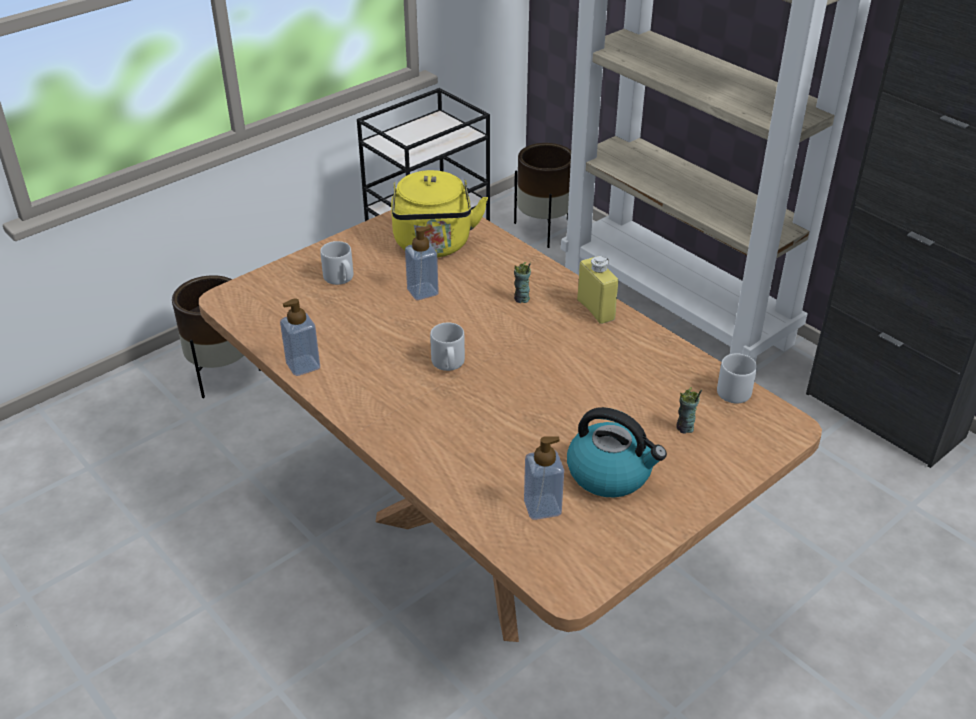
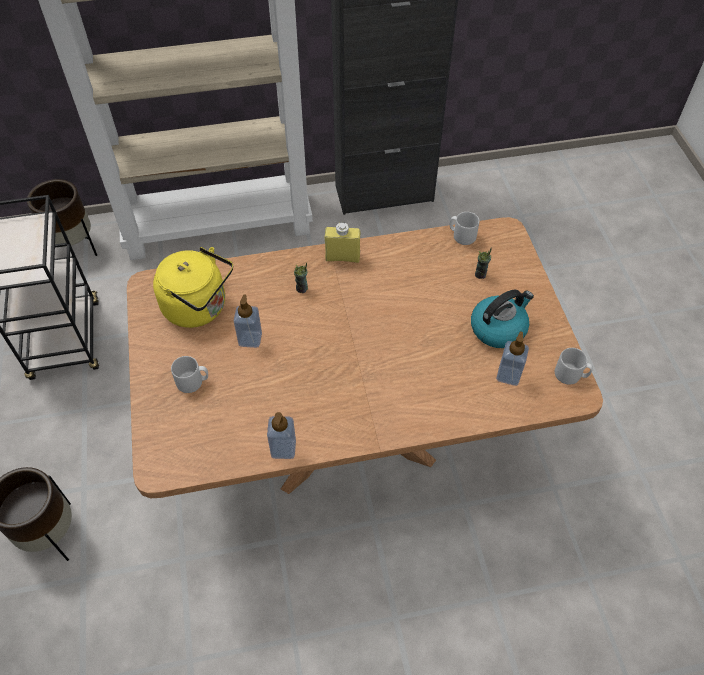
camera: 60 degrees left, 15 degrees up
grey mug [430,323,465,371] -> grey mug moved to [555,348,593,385]

